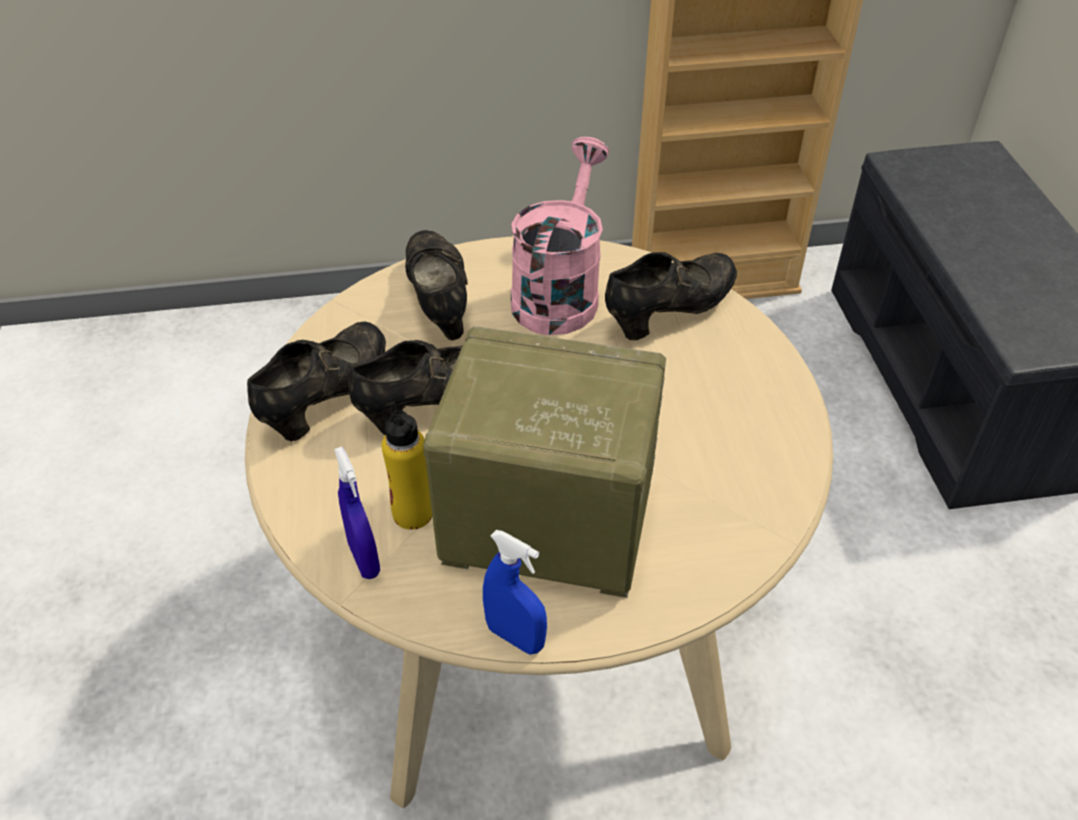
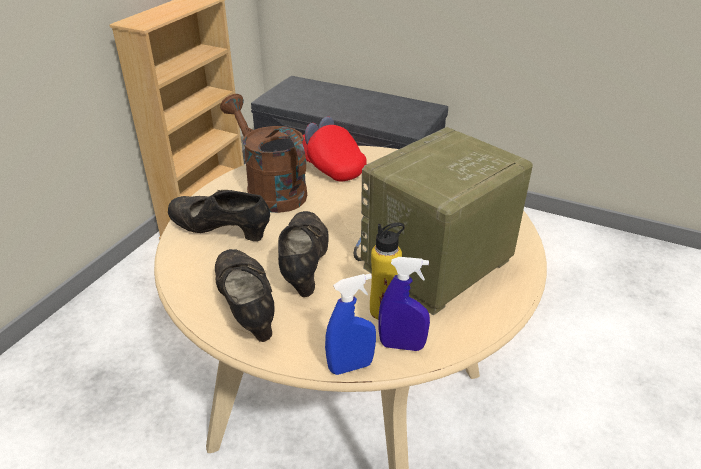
camera: 55 degrees left, 10 degrees down
blue spray bottle [483,530,547,655] -> blue spray bottle moved to [325,274,376,375]
pink watering can [511,137,609,335] -> brown watering can [220,94,307,213]
black shoe [605,252,737,340] -> red cap [302,117,366,182]

